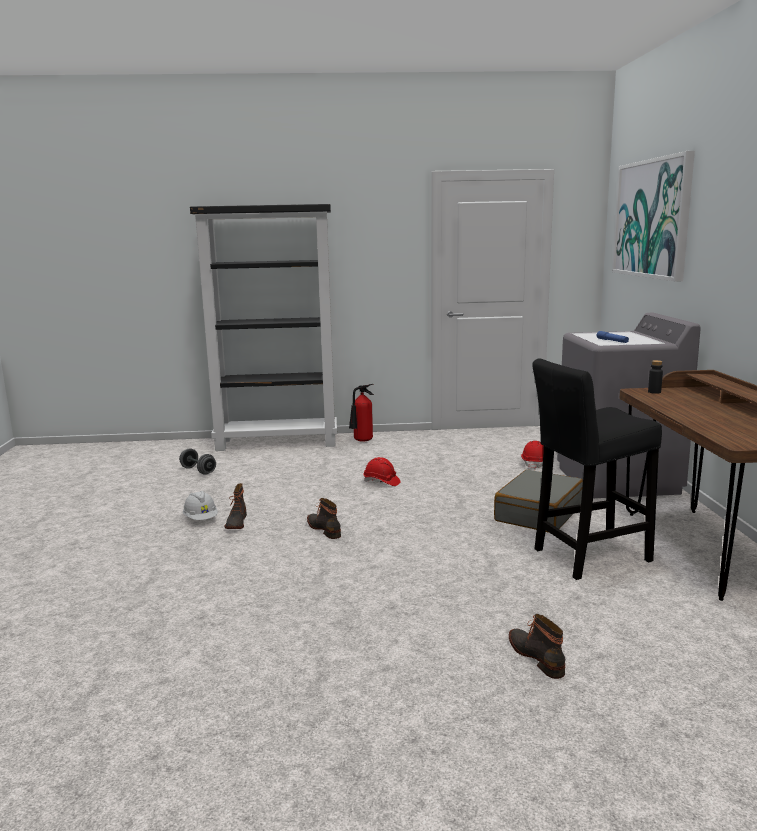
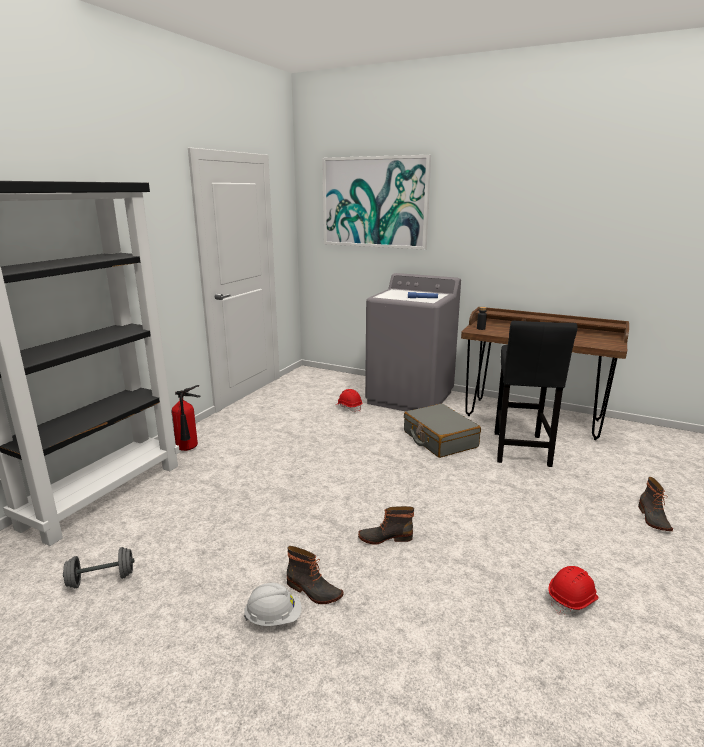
camera: 60 degrees left, 5 degrees up
red hard hat [363,457,401,486] -> red hard hat moved to [548,566,599,615]
boot [509,614,566,679] -> boot turned 90 degrees counterclockwise [638,477,673,531]

